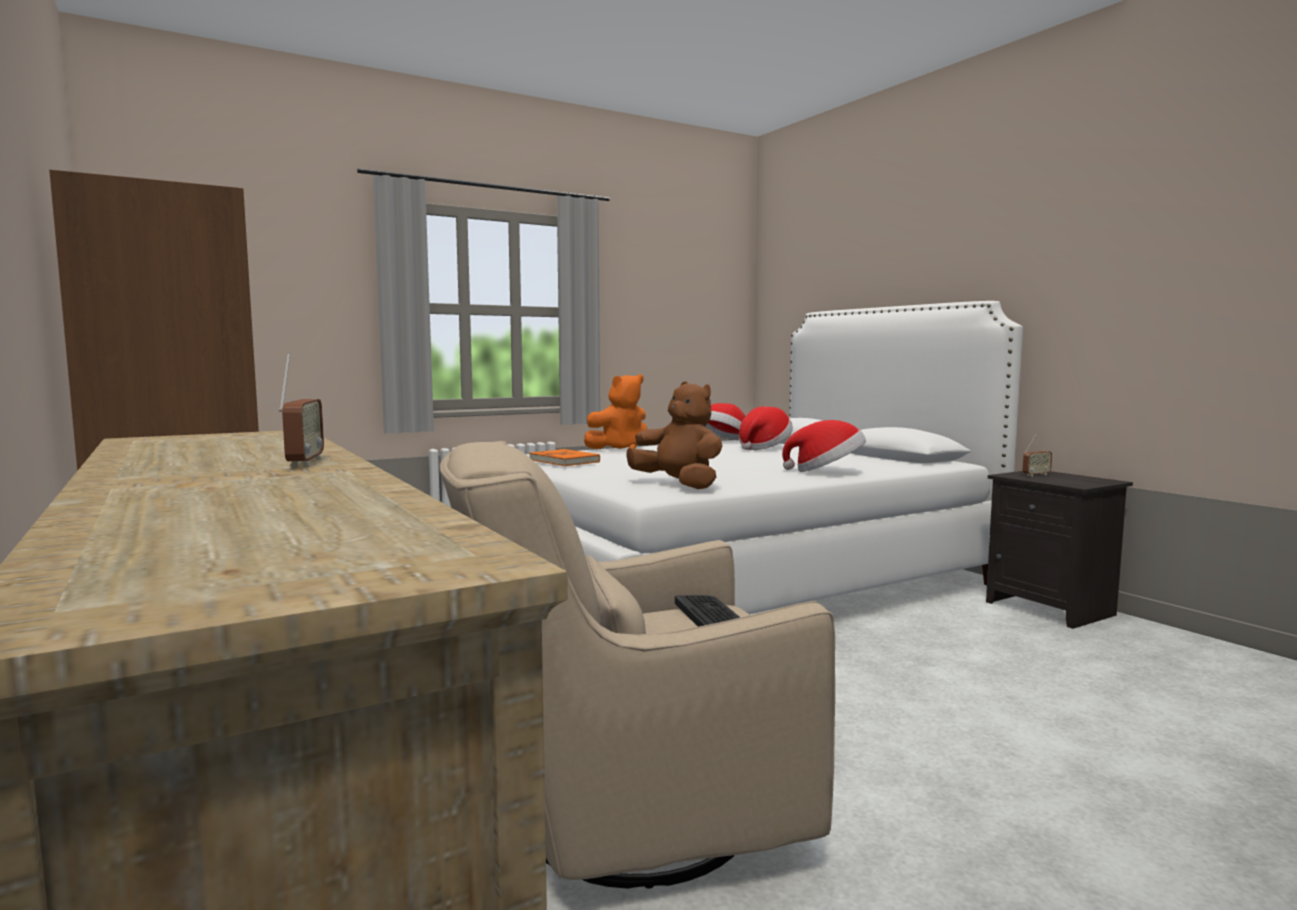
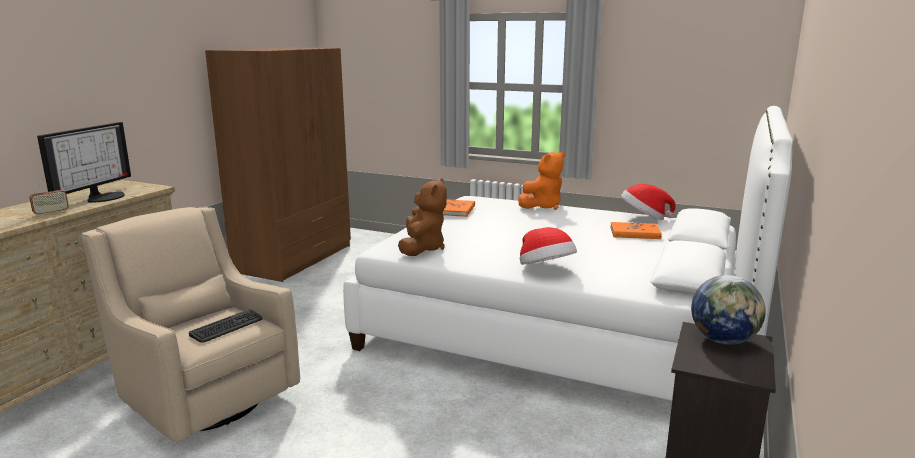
camera: 55 degrees right, 10 degrees up
orange plush toy [584,374,647,449] -> orange plush toy turned 60 degrees counterclockwise [518,151,565,210]
hat [739,406,793,450] -> orange book [610,222,662,239]
radio [1022,434,1052,477] -> globe [691,275,766,345]
none -> monitor [37,122,131,203]

